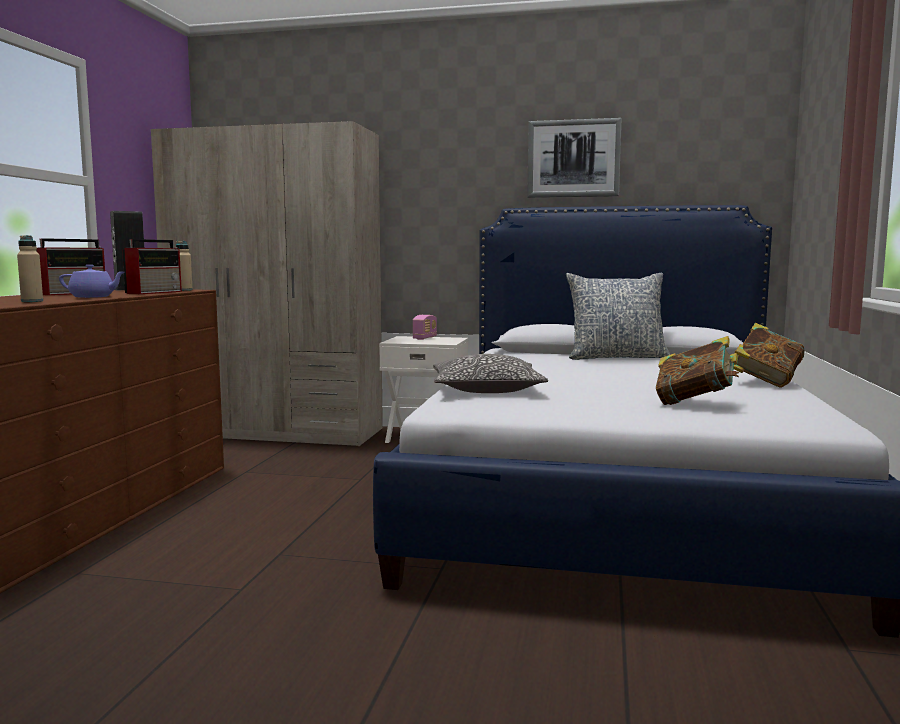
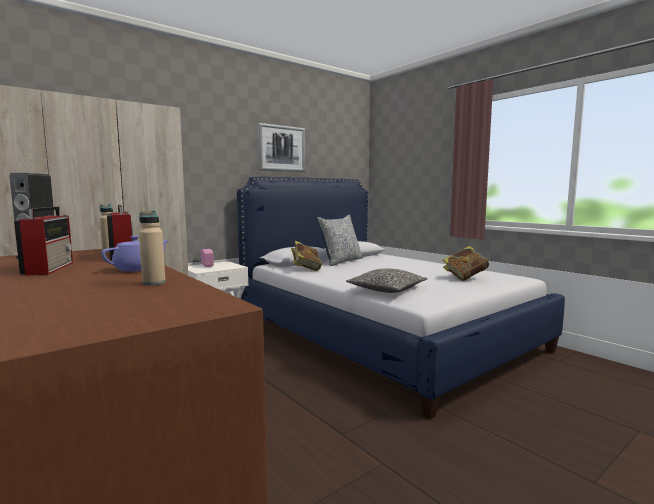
camera: 50 degrees left, 0 degrees up
book [733,323,804,387] -> book moved to [291,241,322,271]

